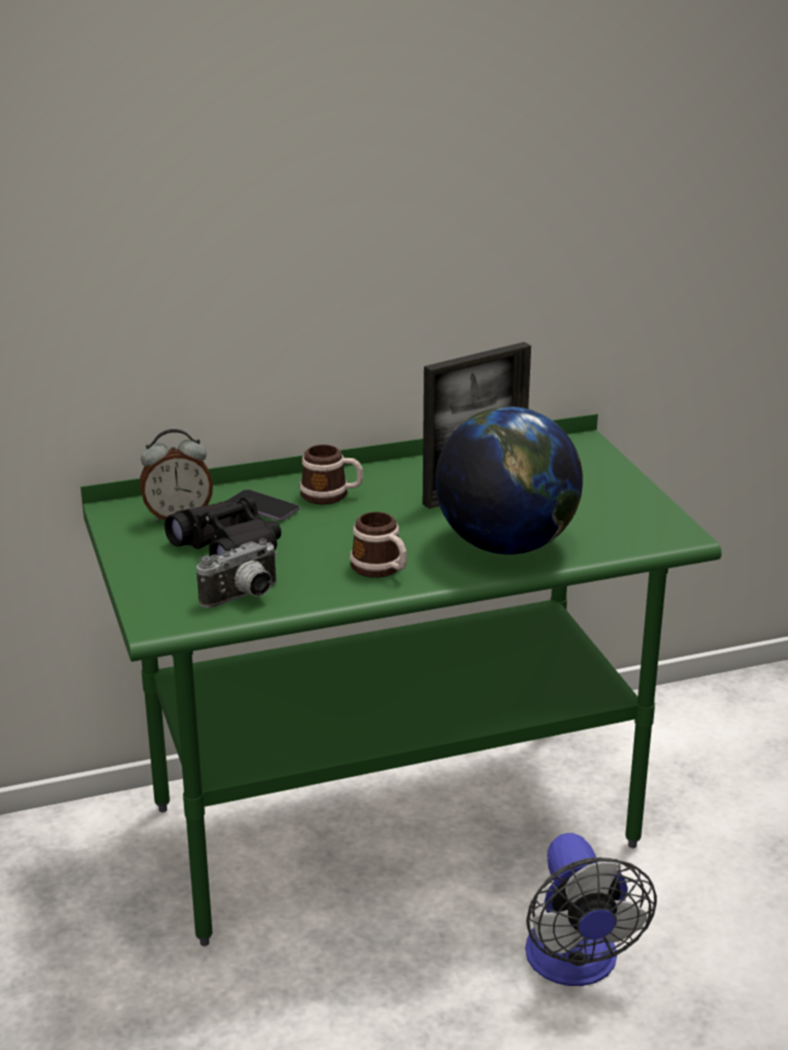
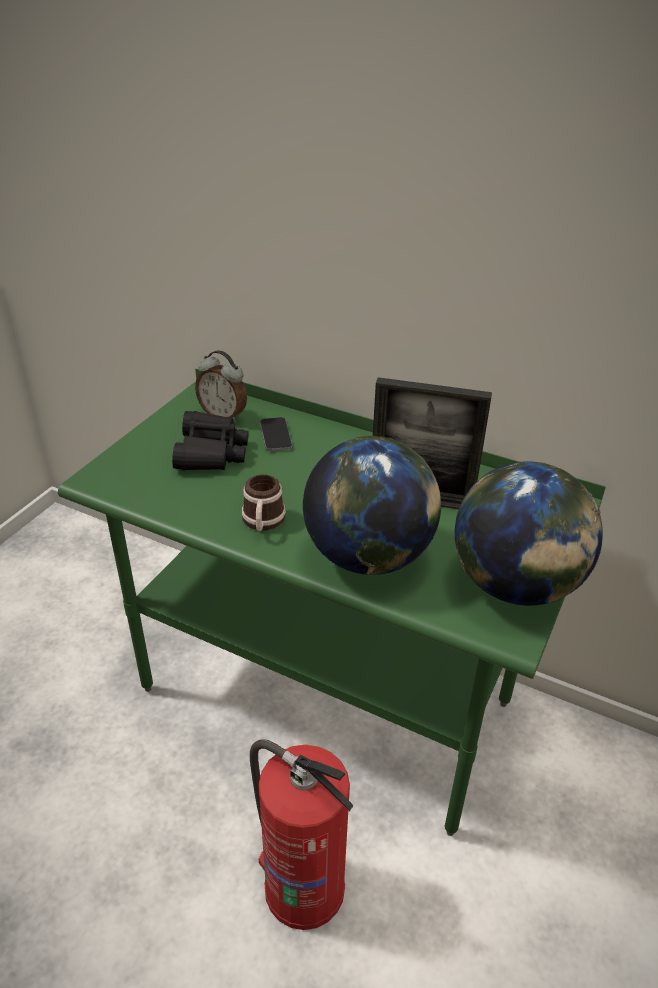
camera: 45 degrees right, 10 degrees up
camera [196,539,278,608] -> none
mug [300,445,363,505] -> none
fan [525,833,657,986] -> fire extinguisher [250,739,353,930]
none -> globe [455,461,603,606]

